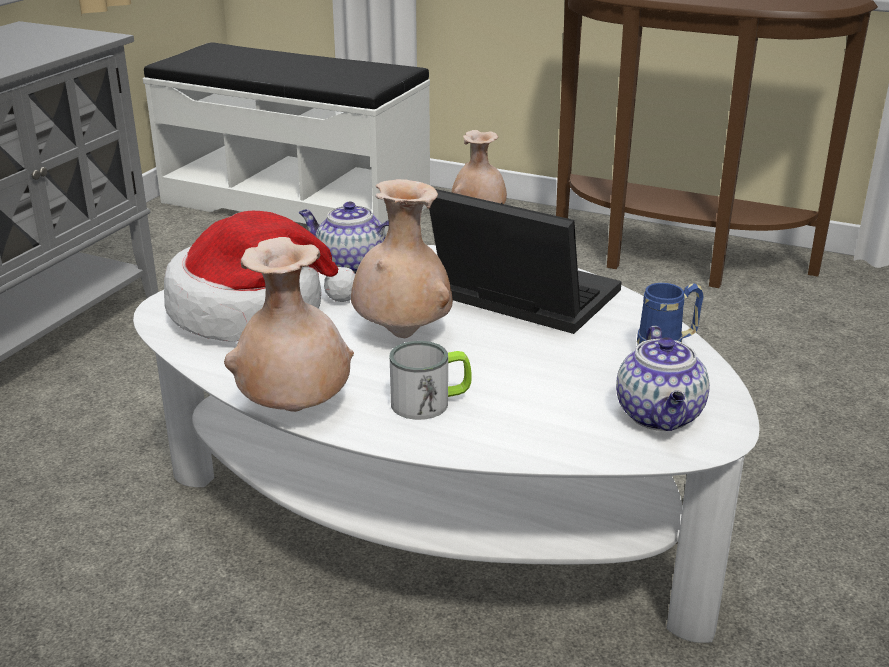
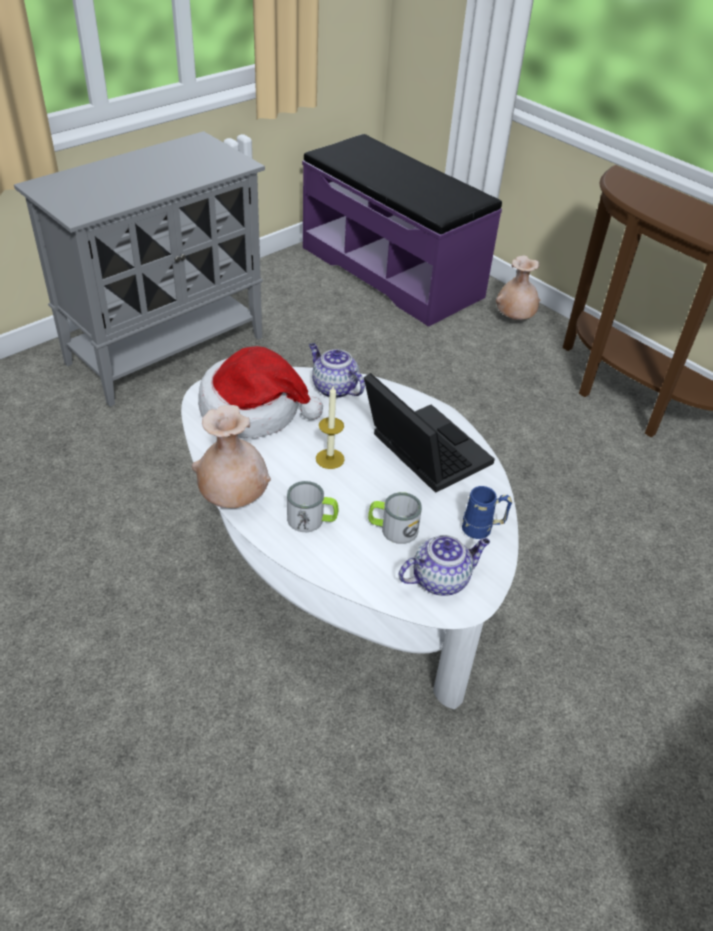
camera: 20 degrees right, 15 degrees up
white bench [143,42,430,235] -> purple bench [302,134,502,327]
beige vase [351,179,453,338] -> candle [316,386,345,469]
teapot [616,326,710,431] -> teapot turned 135 degrees counterclockwise [398,535,490,596]
none -> mug [368,492,422,544]

